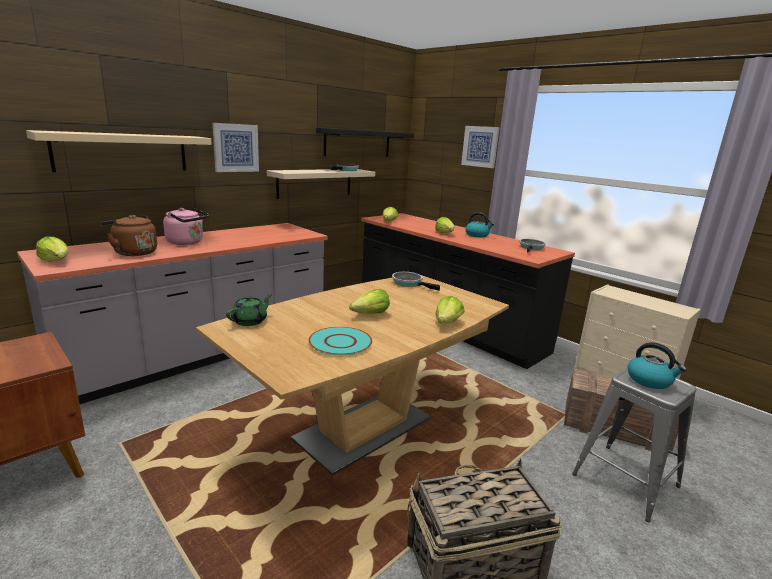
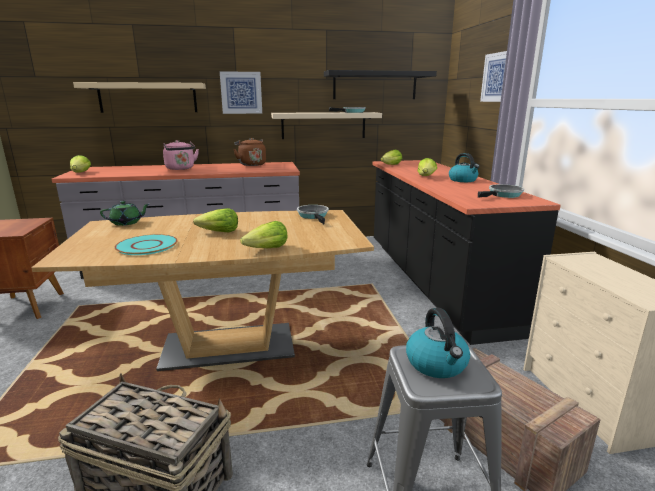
camera: 35 degrees right, 0 degrees up
brown kettle [101,215,157,256] -> brown kettle moved to [233,138,266,166]

